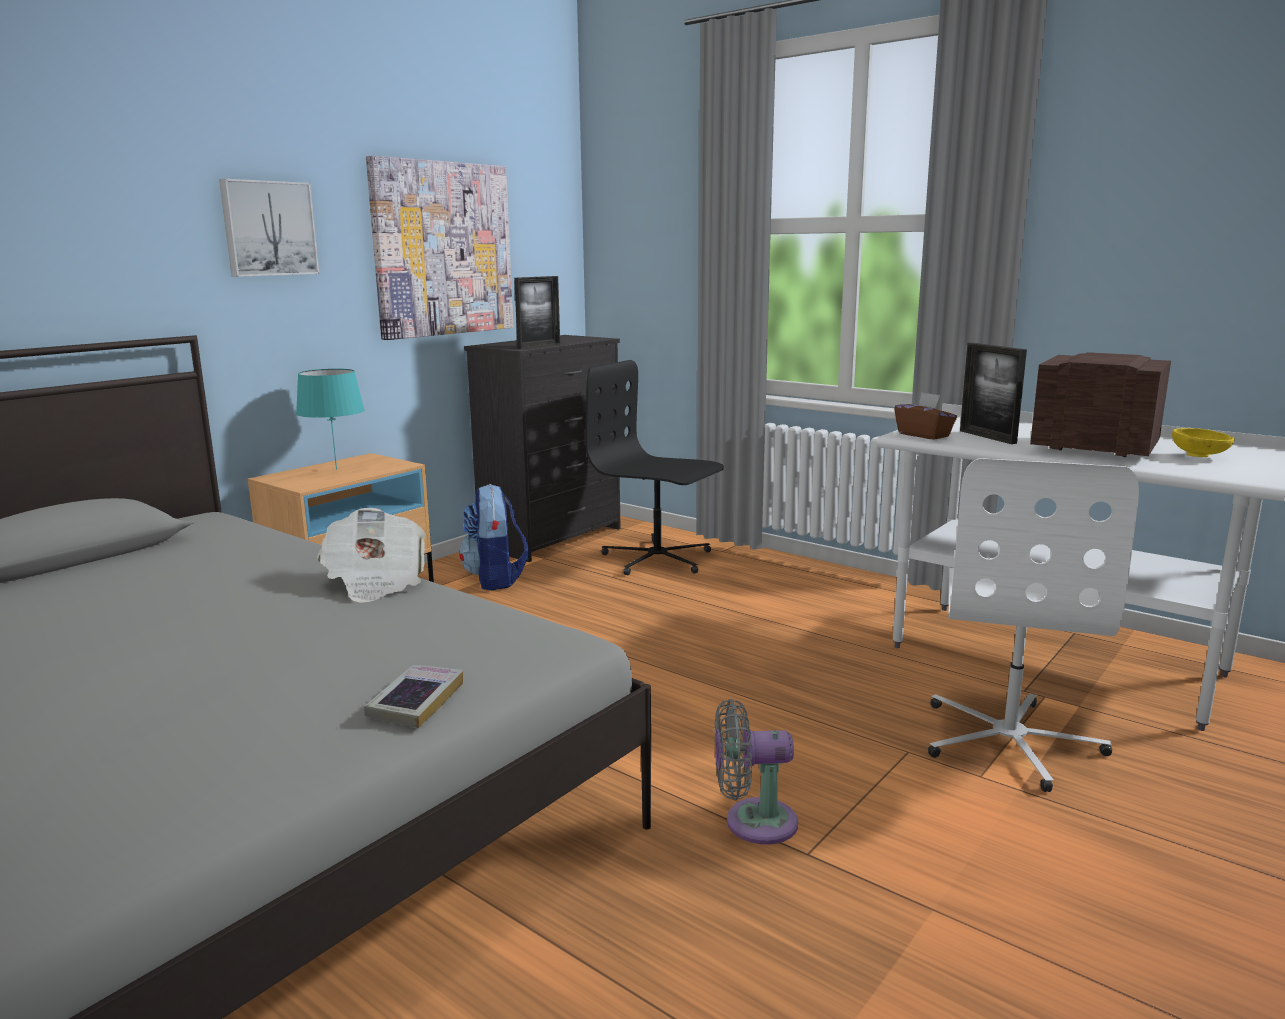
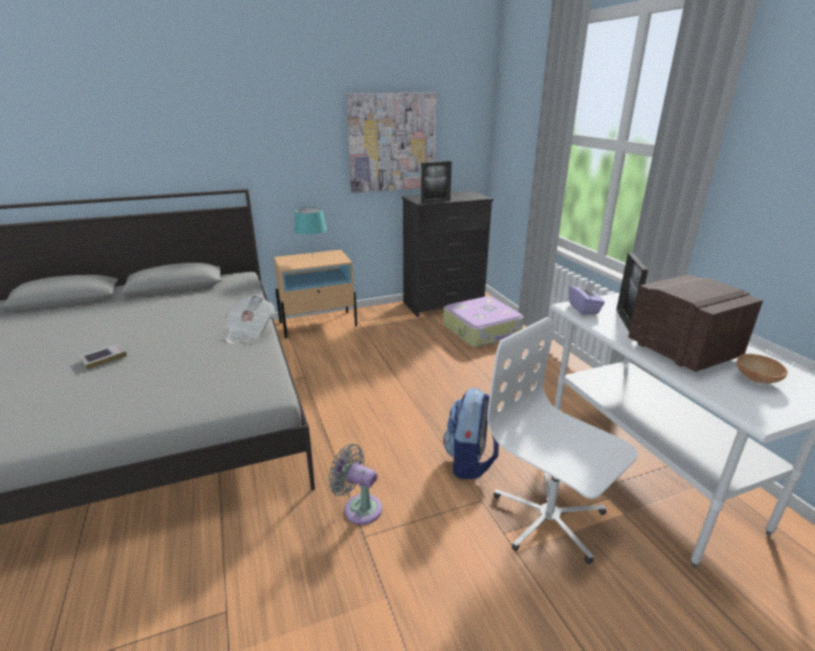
camera: 30 degrees right, 10 degrees up
picture [219,179,319,277] -> none
book [364,665,463,728] -> book moved to [80,344,127,369]
backpack [459,484,529,590] -> backpack moved to [443,388,499,479]
black office chair [585,360,724,575] -> suitcase [443,296,524,348]
brown tissue box [894,392,957,440] -> purple tissue box [569,281,605,315]
white office chair [928,458,1139,792] -> white office chair turned 90 degrees clockwise [487,317,638,564]
yellow bowl [1172,428,1235,457] -> brown bowl [737,354,788,383]

